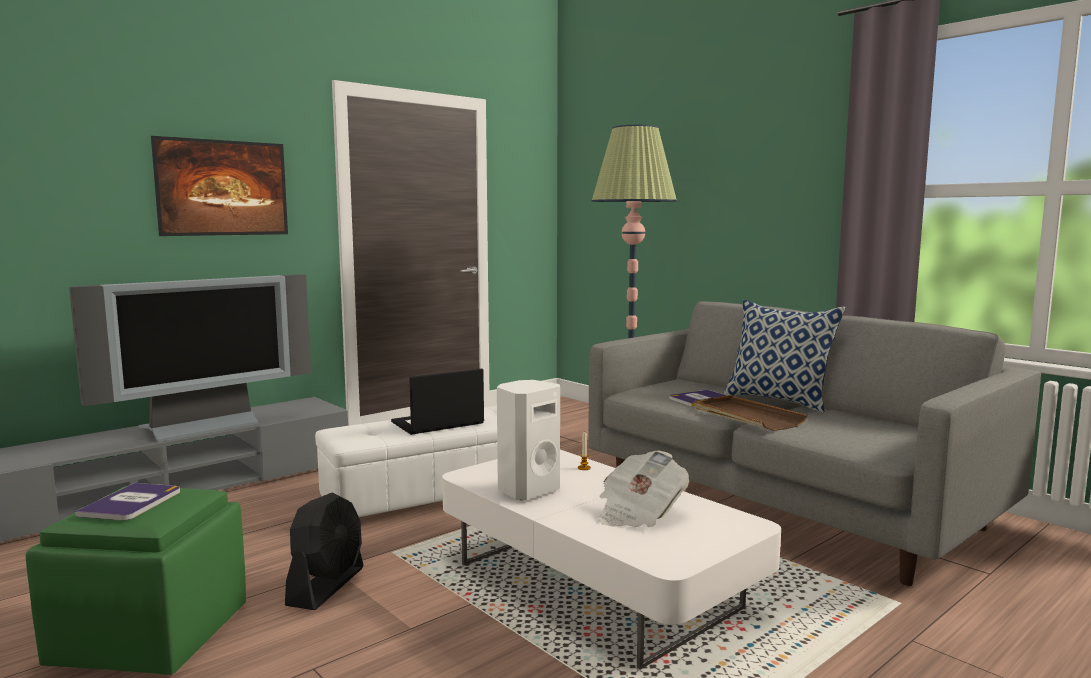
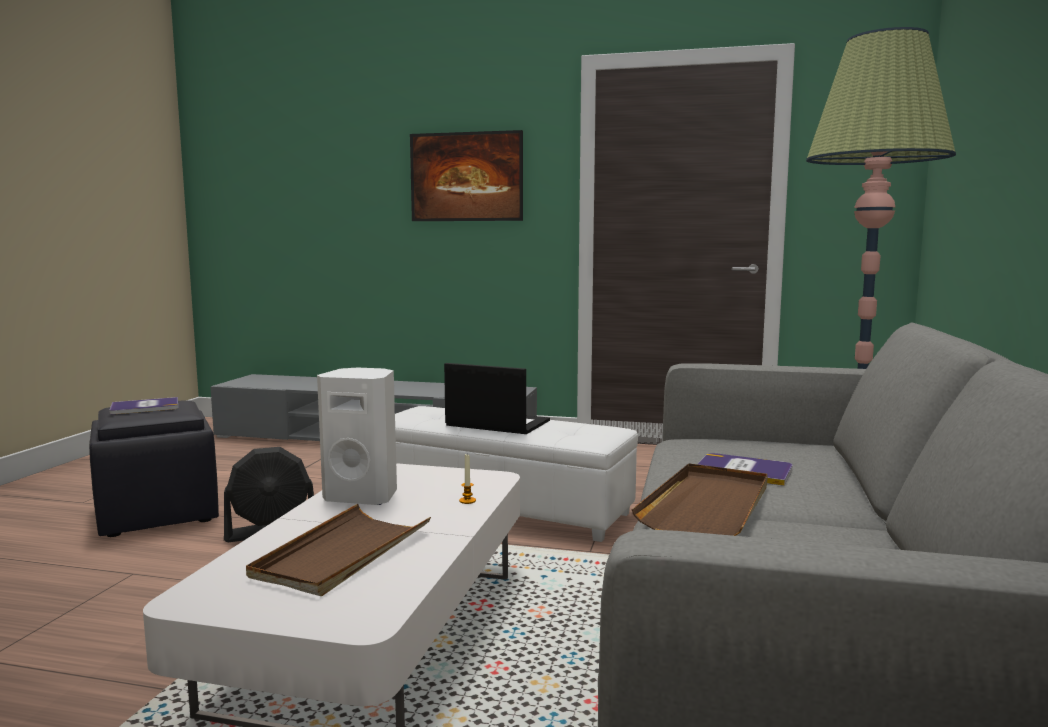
camera: 55 degrees right, 0 degrees up
green ottoman [25,486,246,675] -> black ottoman [89,400,219,537]
television [69,274,311,442] -> none
newspaper [598,451,689,527] -> brown tray [246,504,431,596]
pillow [724,299,845,413] -> none

